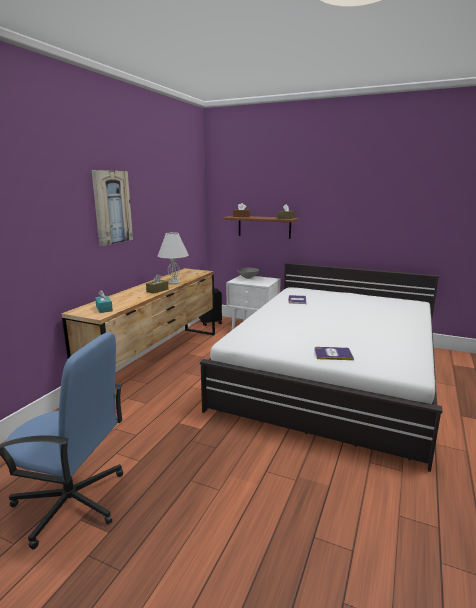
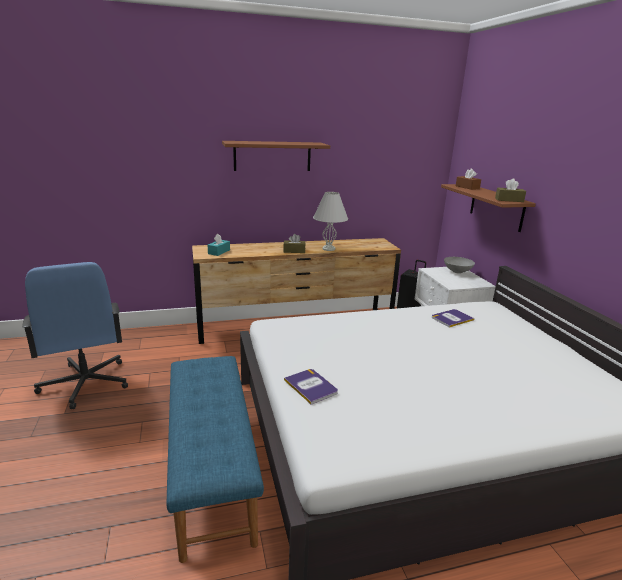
camera: 50 degrees right, 5 degrees up
picture [92,170,133,246] -> brown shelf [222,141,330,171]
none -> blue bench [167,356,264,563]

